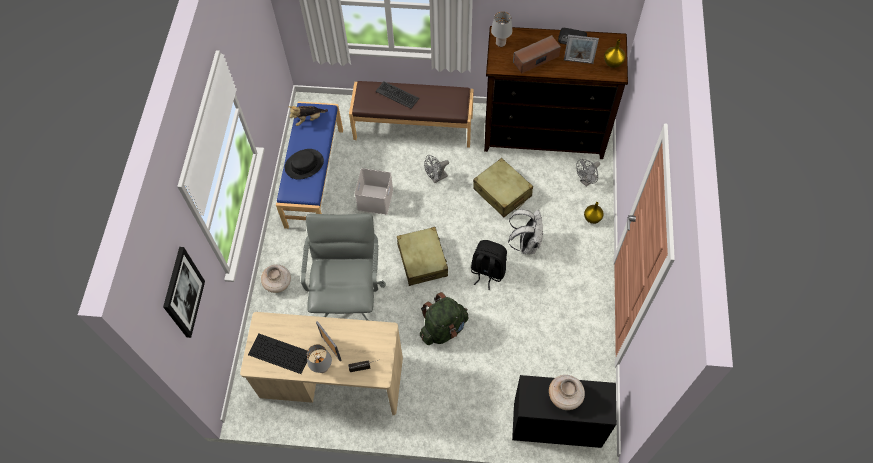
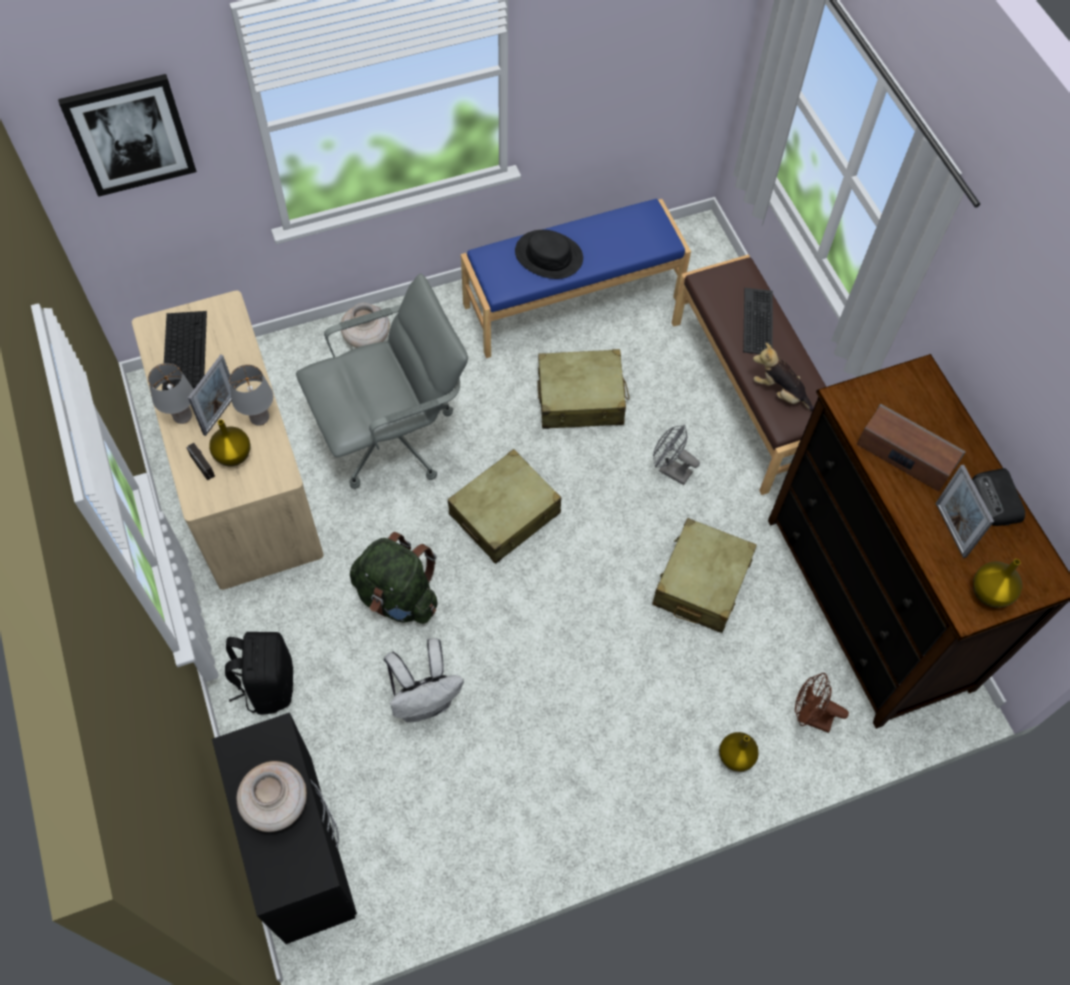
camera: 60 degrees right, 0 degrees up
plush toy [289,106,328,126] -> plush toy moved to [753,343,814,411]
white storage box [354,168,393,215] -> beige suitcase [537,349,630,429]
black backpack [471,240,507,290] -> black backpack moved to [225,632,293,715]
grey table lamp [491,11,513,47] -> grey table lamp moved to [229,365,273,426]
white backpack [508,209,543,254] -> white backpack moved to [384,638,464,722]
grey fan [576,159,600,187] -> brown fan [795,673,849,733]
none -> yellow vase [209,419,251,467]

